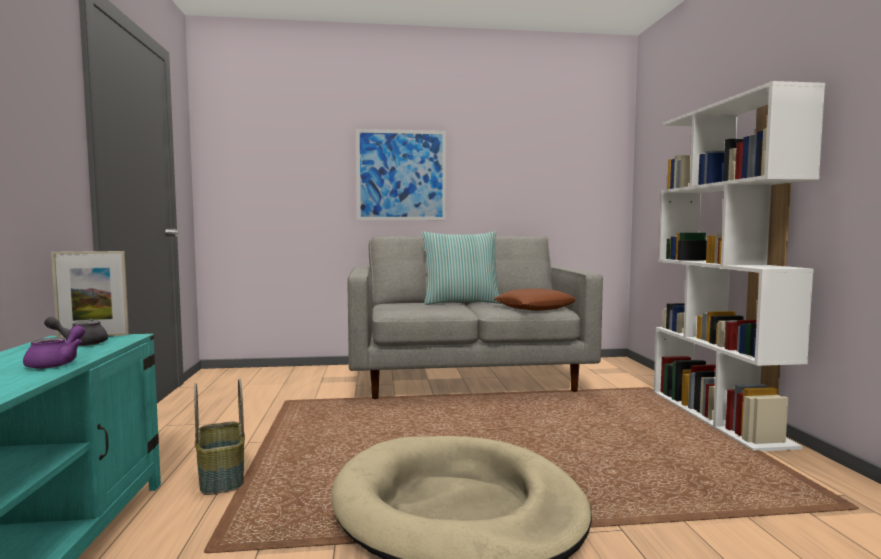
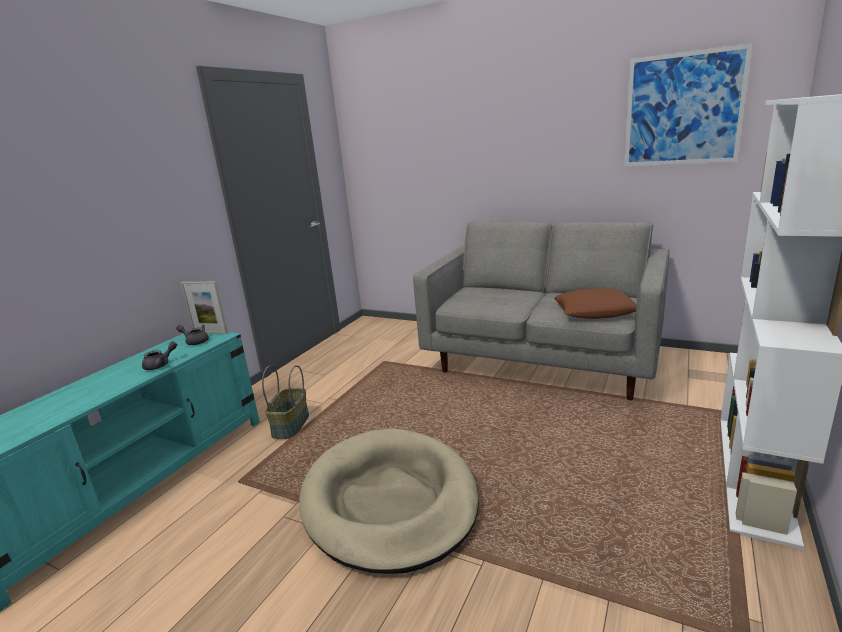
camera: 35 degrees right, 15 degrees up
purple teapot [23,325,85,369] -> grey teapot [142,341,177,370]
picture [356,129,446,220] -> picture moved to [624,43,753,166]
pillow [422,231,502,305] -> none

